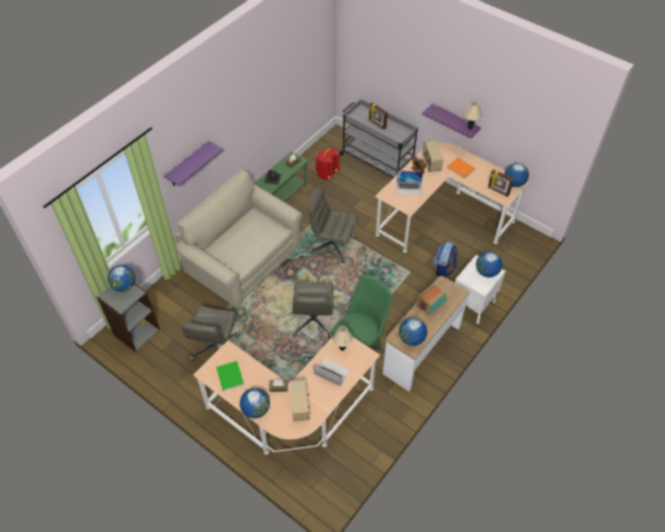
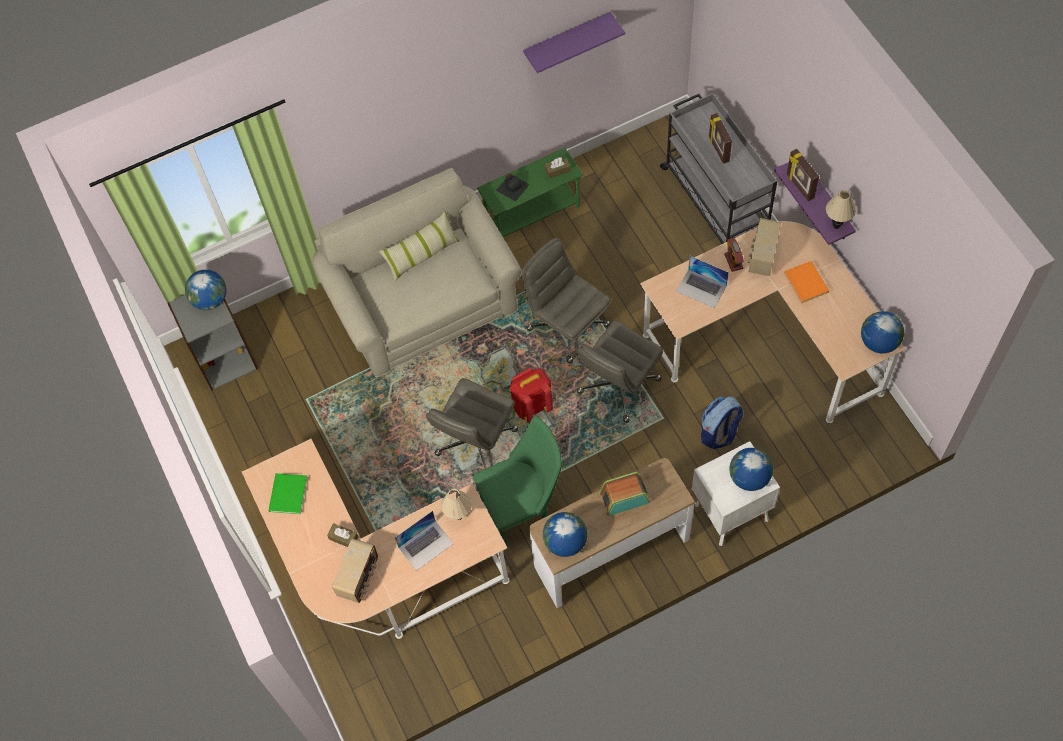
camera: 30 degrees right, 10 degrees up
purple shelf [164,141,223,186] -> purple shelf moved to [523,12,625,73]
grey office chair [181,306,240,361] -> grey office chair moved to [576,320,663,423]
globe [240,388,270,419] -> none
laptop [313,358,350,387] -> laptop turned 90 degrees clockwise [395,511,453,571]
red backpack [315,147,340,180] -> red backpack moved to [510,368,553,423]
picture frame [488,169,514,197] -> picture frame moved to [787,149,819,201]
none -> pillow [379,211,459,282]

